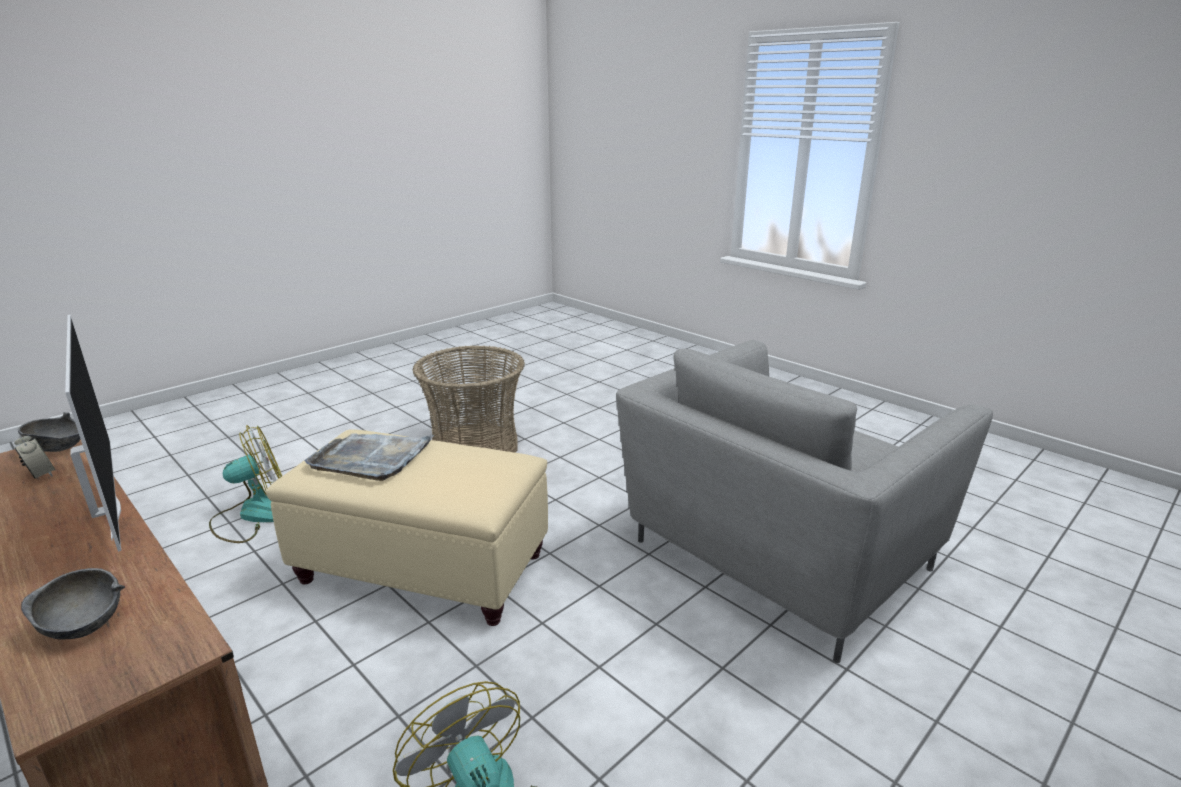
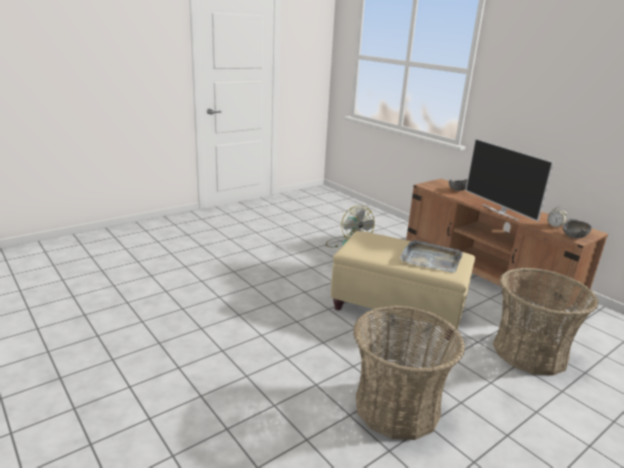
camera: 175 degrees left, 0 degrees up
fan [209,425,282,543] -> basket [493,268,599,376]
grey armchair [616,340,993,663] -> none

